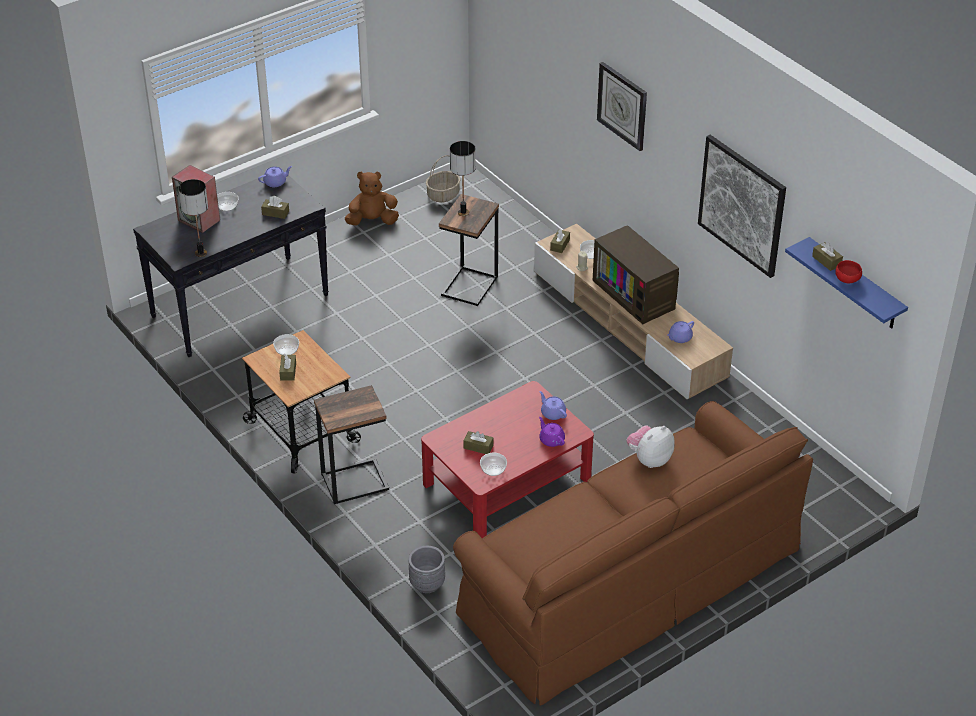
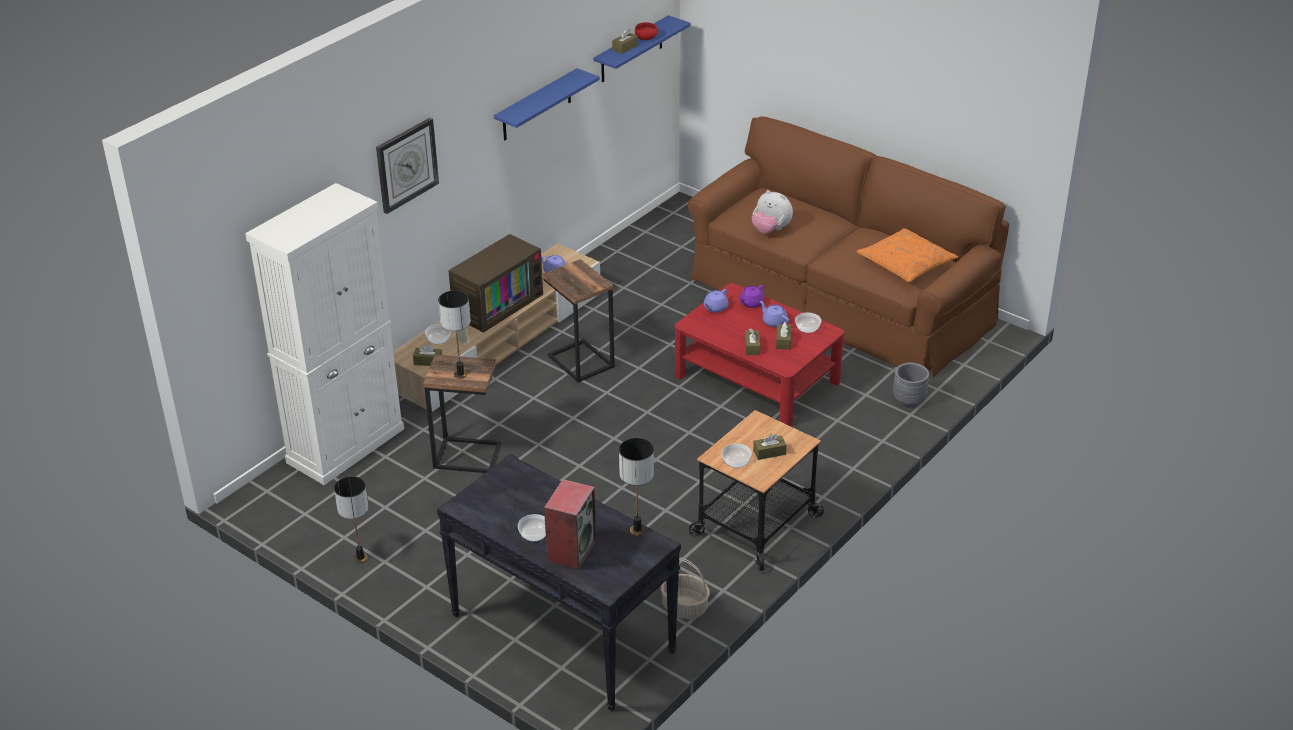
camera: 105 degrees left, 5 degrees down
purple teapot [258,166,292,187] -> purple teapot moved to [760,301,789,327]
brown tissue box [261,196,289,219] -> brown tissue box moved to [745,328,760,355]
side table [314,385,389,504] -> side table moved to [543,259,615,383]
brown plush toy [345,171,399,226] -> table lamp [334,476,369,563]
basket [426,155,460,202] -> basket moved to [661,557,710,619]
picture [698,135,786,278] -> blue shelf [494,68,600,141]
none -> white cabinet [245,183,404,485]
none -> orange pillow [857,228,958,282]

